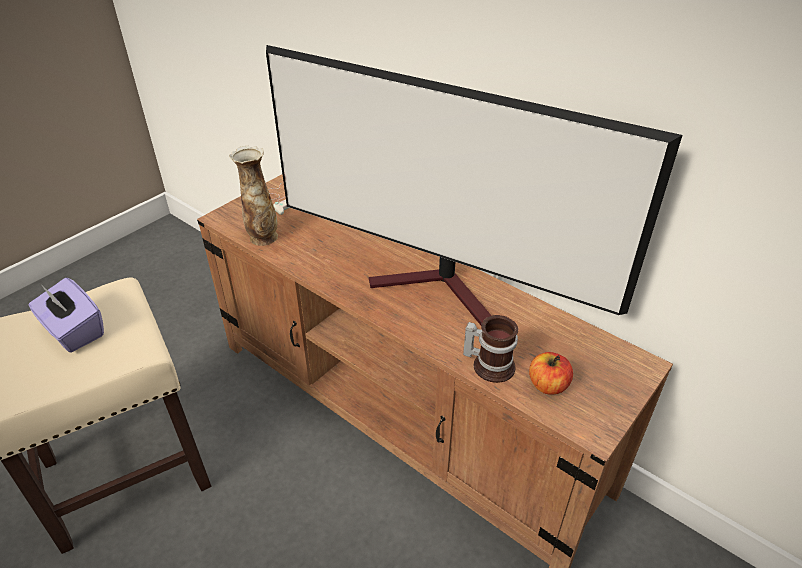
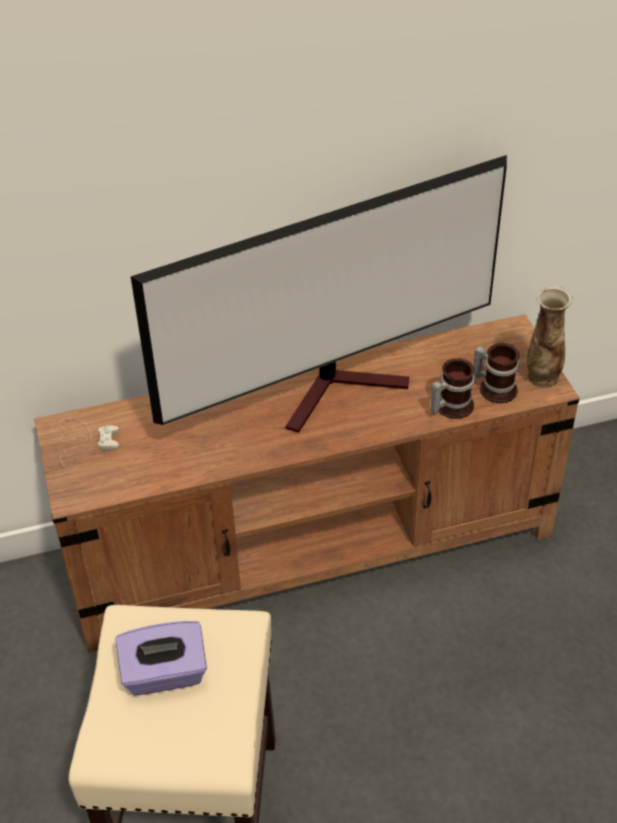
camera: 55 degrees left, 5 degrees up
vase [229,146,278,246] -> vase moved to [526,285,573,388]
apple [529,352,573,395] -> mug [474,343,519,403]

